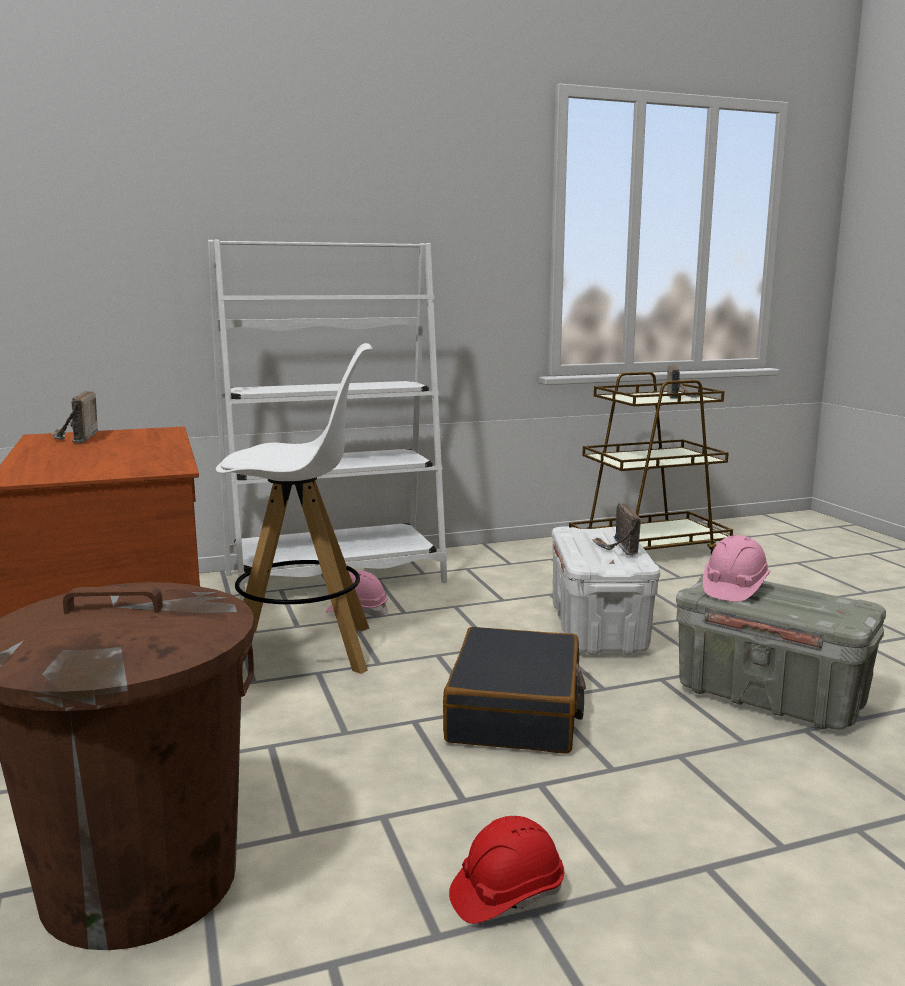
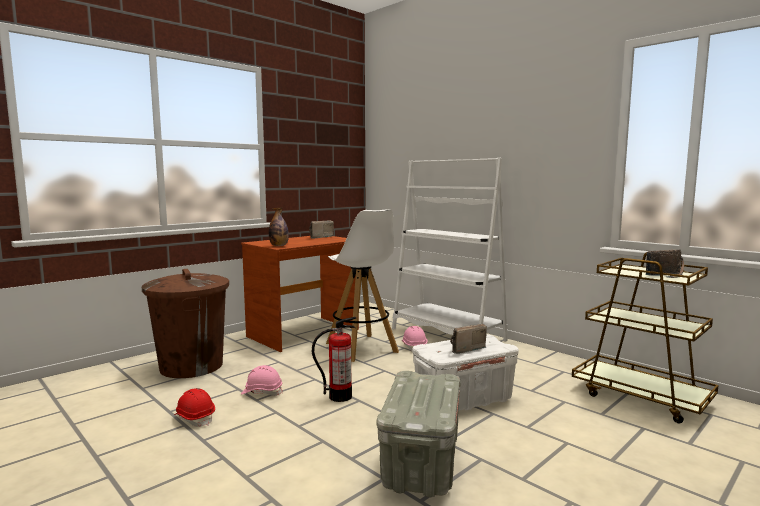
camera: 65 degrees right, 5 degrees down
black suitcase [443,627,586,754] -> fire extinguisher [312,317,357,402]
pink hard hat [703,535,770,602] -> pink hard hat moved to [241,365,283,396]
none -> bottle [269,207,289,246]

